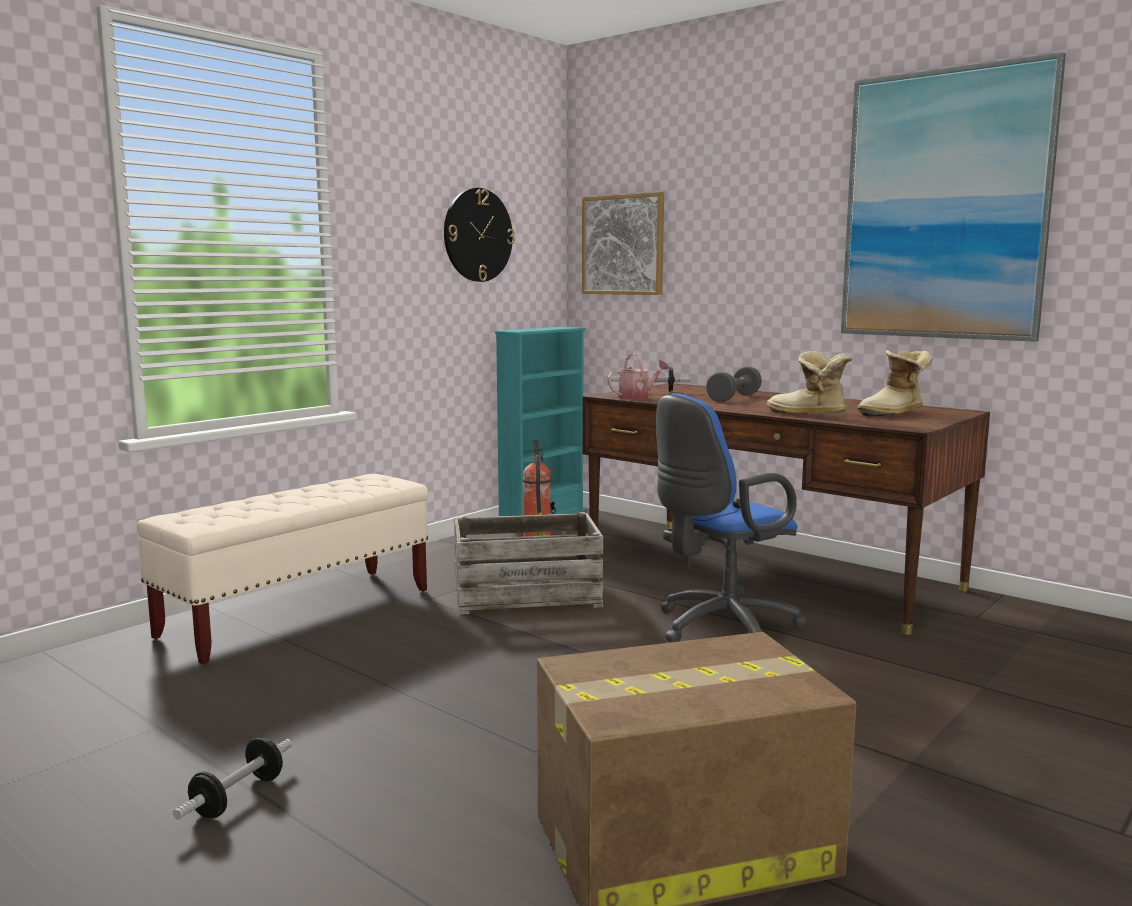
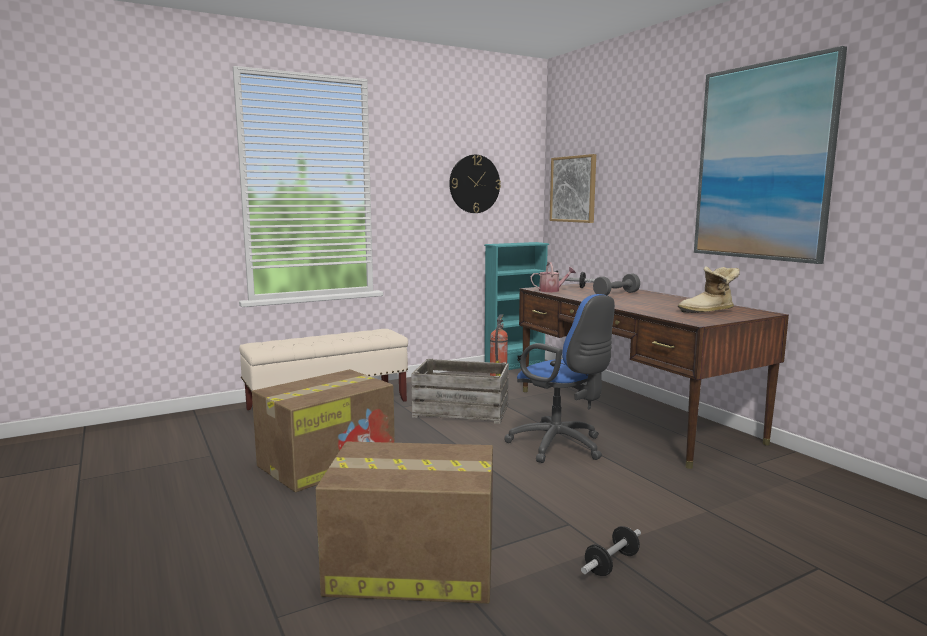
camera: 20 degrees right, 0 degrees up
dumbbell [173,738,292,820] -> dumbbell moved to [581,526,641,576]
blue office chair [656,393,808,643] -> blue office chair turned 120 degrees counterclockwise [504,294,615,463]
boot [767,351,853,413] -> none
none -> cardboard box [252,369,395,492]

